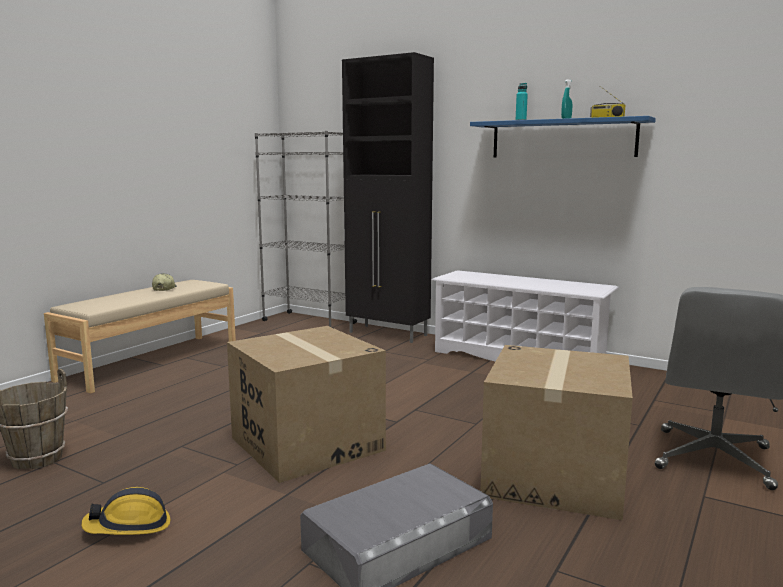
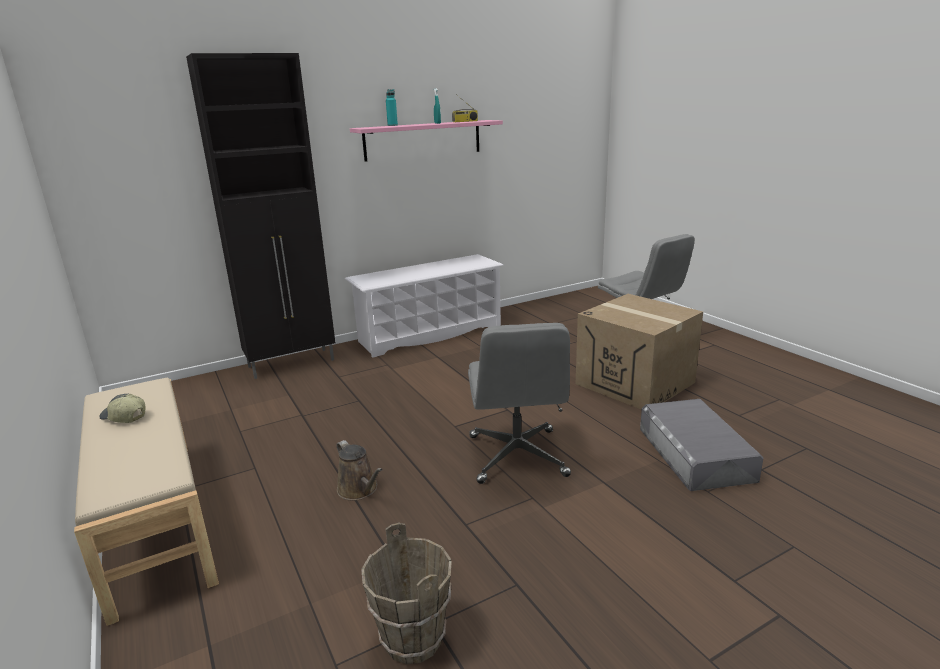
camera: 60 degrees left, 10 degrees up
hard hat [81,487,170,535] -> none
cardboard box [227,326,386,483] -> grey office chair [468,323,571,484]
grey bookcase [255,131,357,328] -> none
blue shelf [470,116,656,158] -> pink shelf [350,120,503,162]
none -> brown watering can [336,440,383,500]

